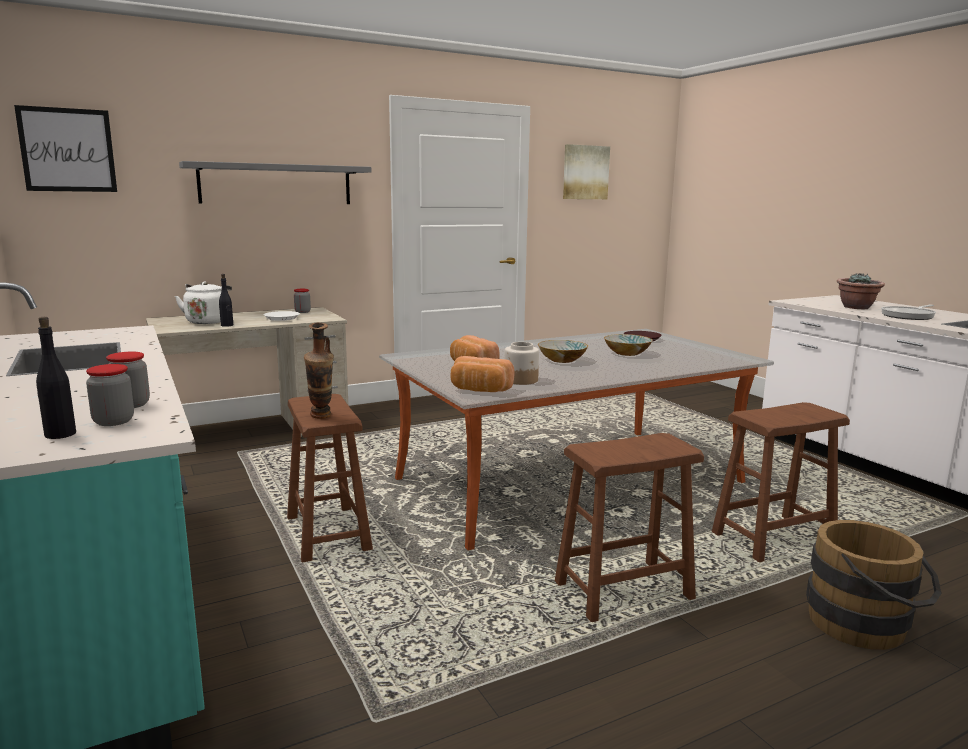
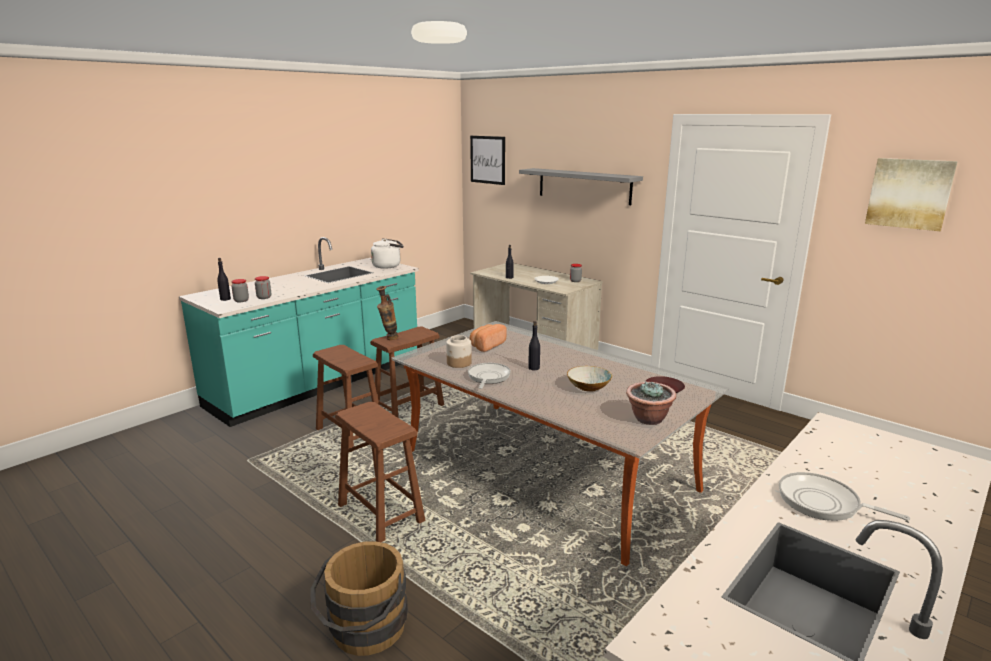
camera: 70 degrees right, 5 degrees up
white kettle [175,282,232,324] -> white kettle moved to [371,238,404,268]
bread [450,356,514,392] -> none
bowl [538,340,588,363] -> black bottle [528,321,540,370]
brown stool [712,402,850,562] -> brown stool moved to [313,345,379,452]
potted plant [837,273,885,309] -> potted plant moved to [626,381,676,425]
none -> frying pan [468,363,511,389]

